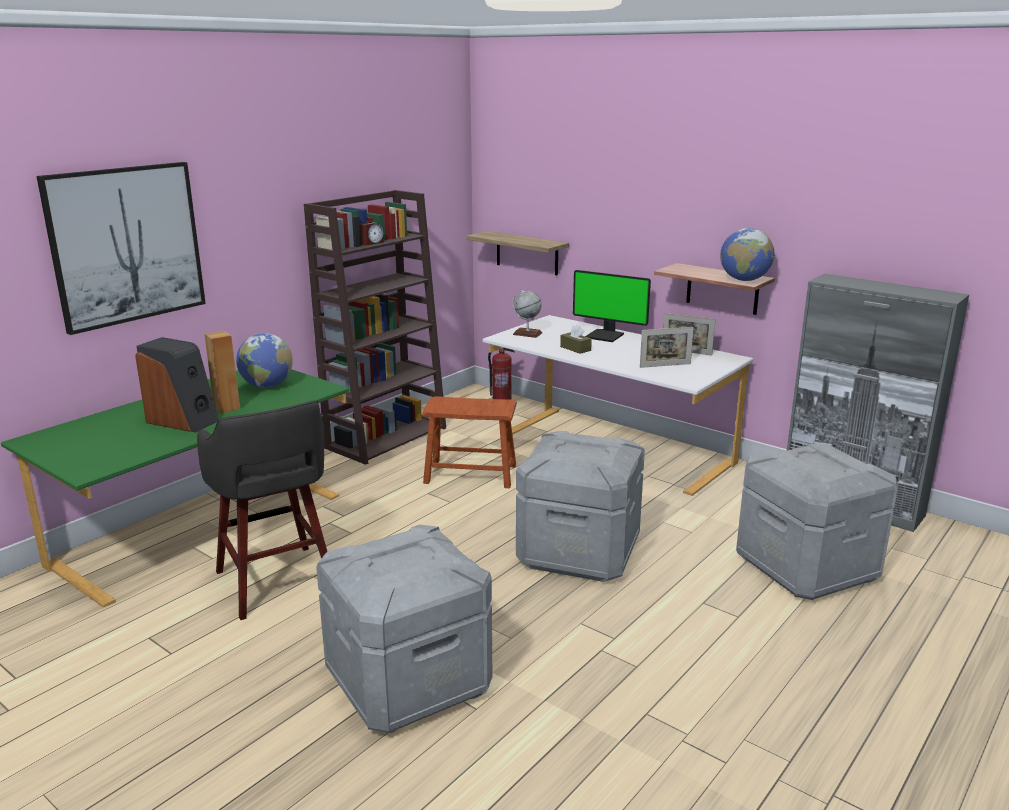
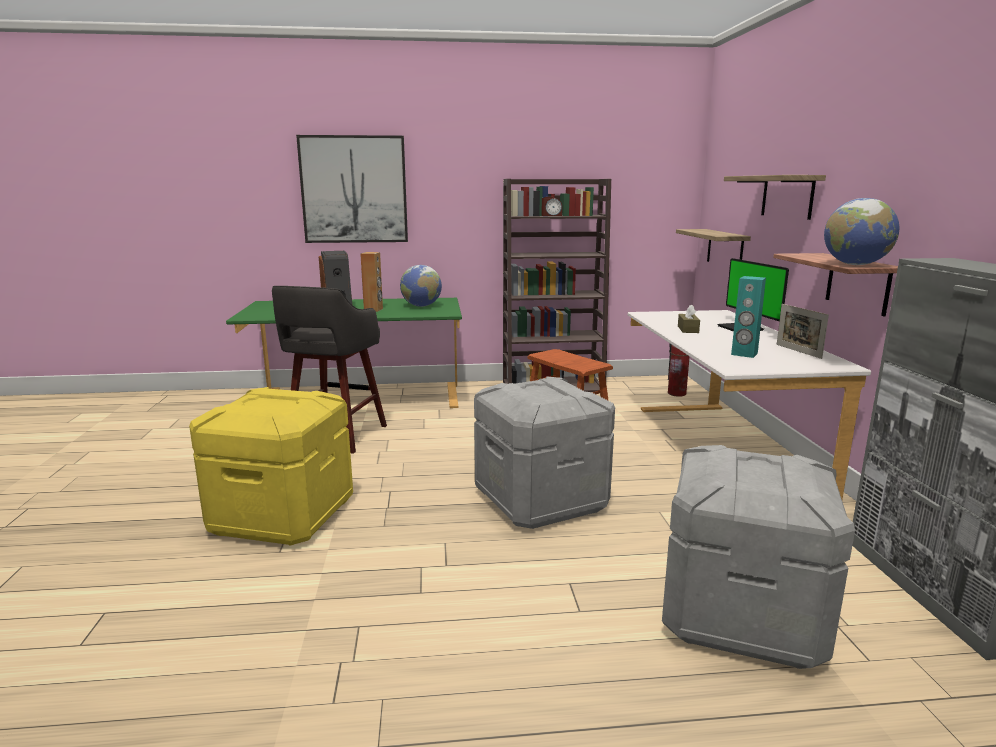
camera: 45 degrees right, 5 degrees down
grey storage box [316,525,492,733] -> yellow storage box [189,387,353,545]
globe [513,289,542,338] -> none
picture frame [640,327,694,368] -> turquoise speaker [731,276,766,358]
none -> shelf [724,175,826,220]

